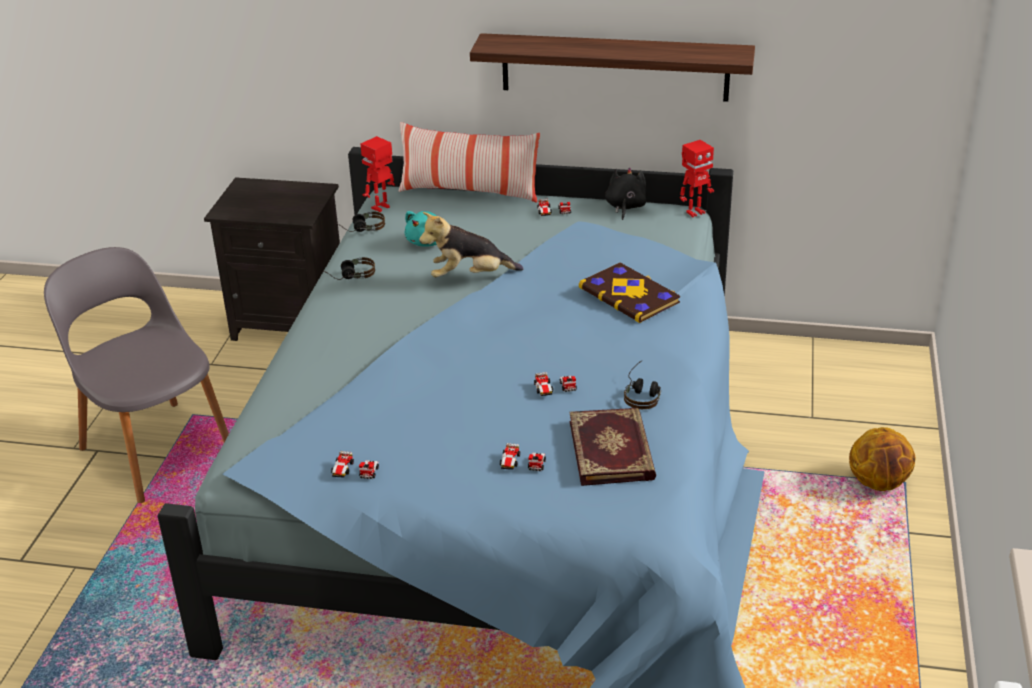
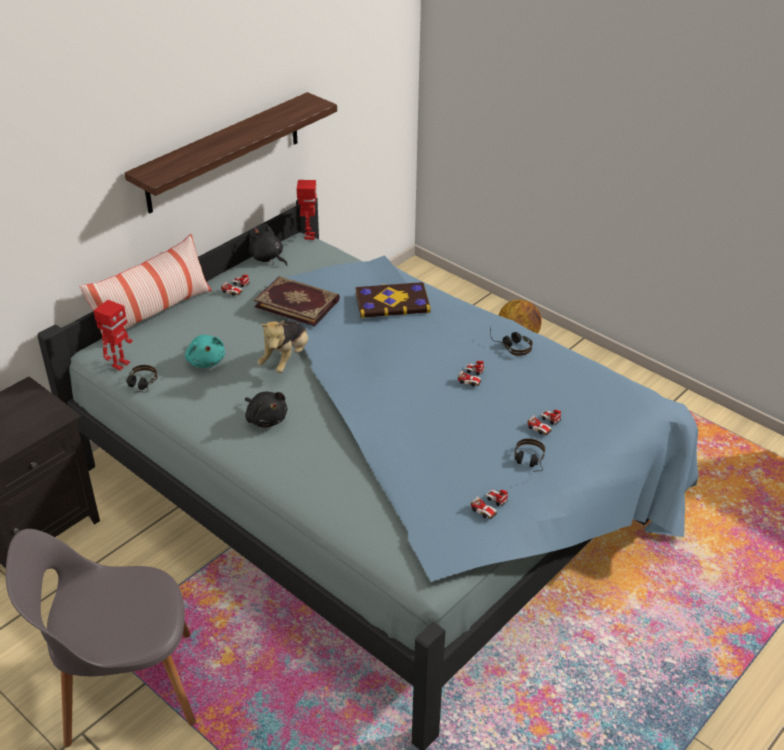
camera: 60 degrees left, 5 degrees up
headphones [324,257,375,280] -> headphones moved to [514,439,545,472]
toy robot [360,136,395,212] -> toy robot turned 135 degrees counterclockwise [93,300,133,371]
book [570,407,656,486] -> book moved to [254,276,340,326]
none -> black plush toy [245,392,287,428]

